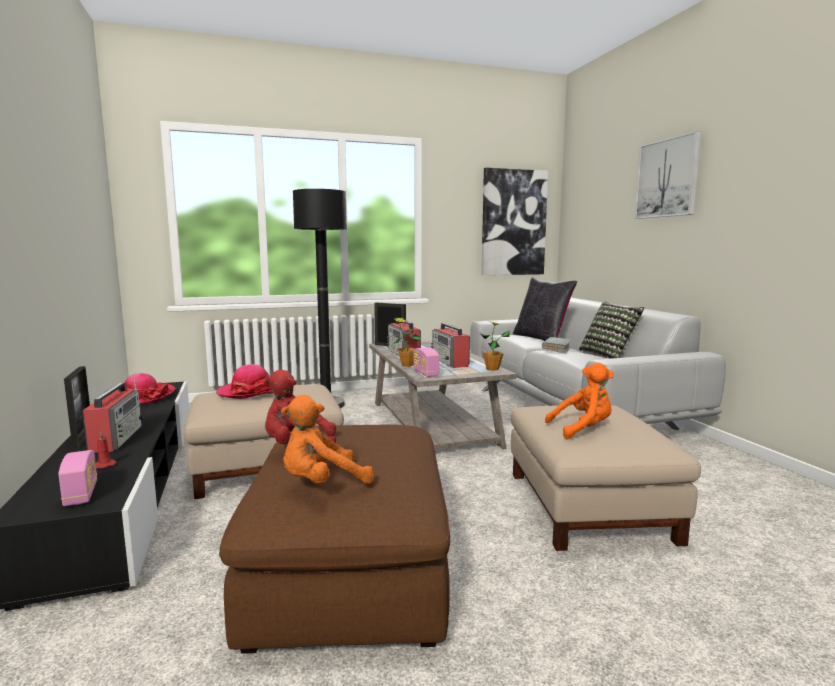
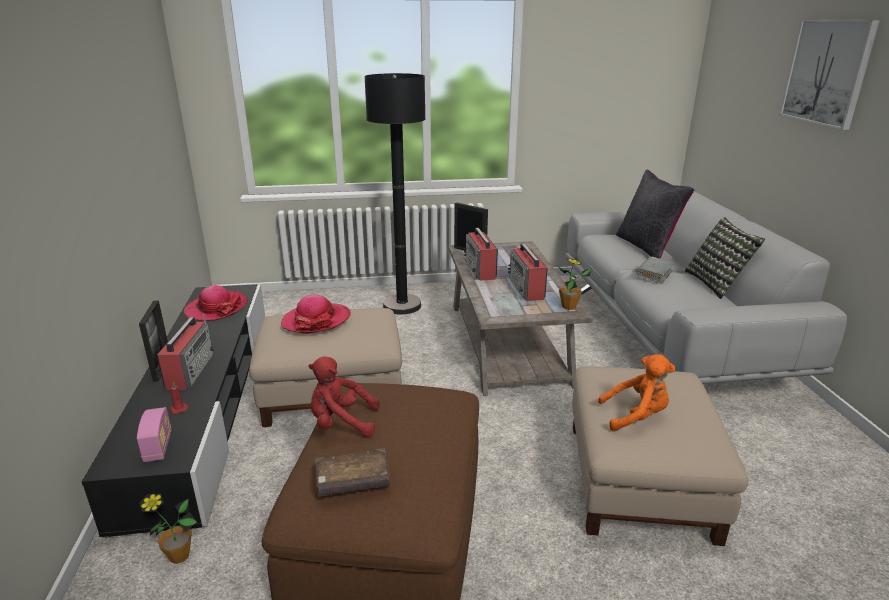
camera: 10 degrees right, 15 degrees up
orange plush toy [281,395,374,484] -> brown book [315,448,391,497]
potted plant [393,318,422,367] -> potted plant moved to [139,494,197,564]
radio [413,347,439,377] -> none
picture [482,168,548,275] -> none

